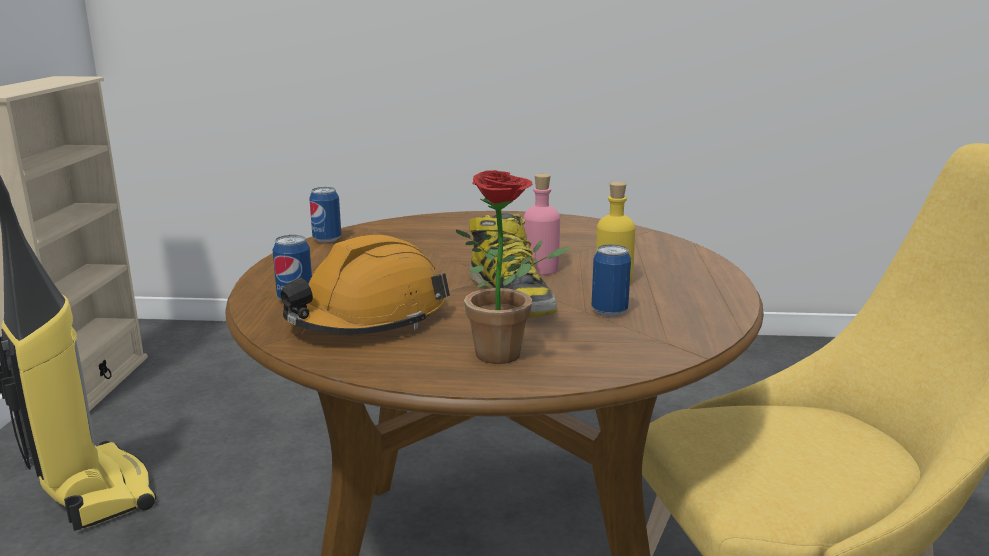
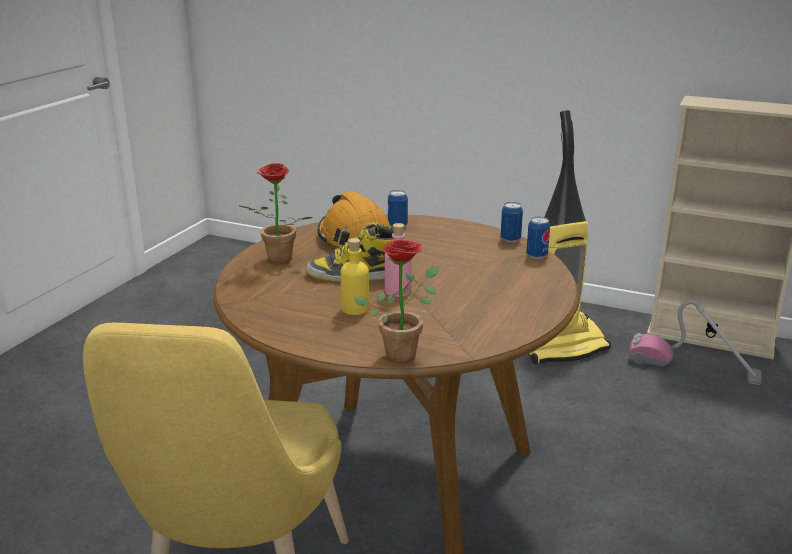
camera: 110 degrees right, 5 degrees up
can [591,244,631,316] -> can moved to [526,217,550,259]
none -> potted plant [354,240,439,363]
none -> vacuum cleaner [629,300,762,385]

